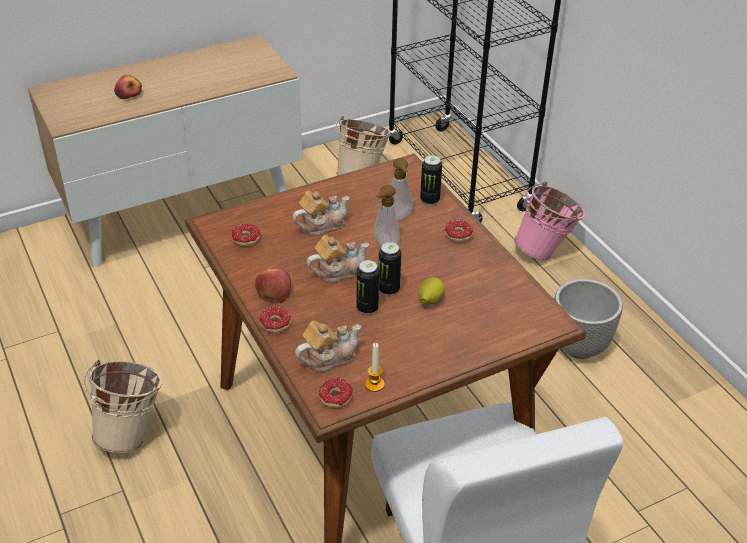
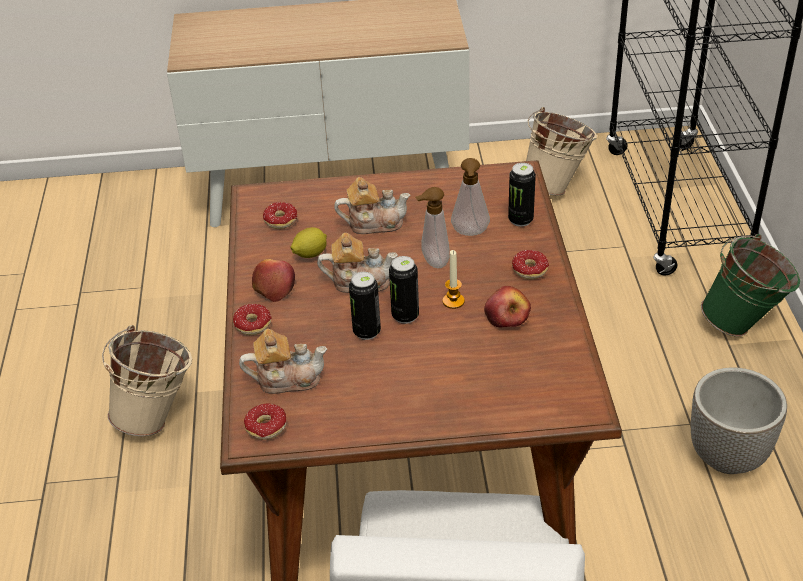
camera: 25 degrees right, 0 degrees up
apple [114,75,142,99] -> apple moved to [484,286,531,328]
candle [365,343,385,392] -> candle moved to [443,250,465,309]
lemon [418,277,445,305] -> lemon moved to [290,227,327,258]
pink bucket [514,181,585,260] -> green bucket [701,234,800,337]

